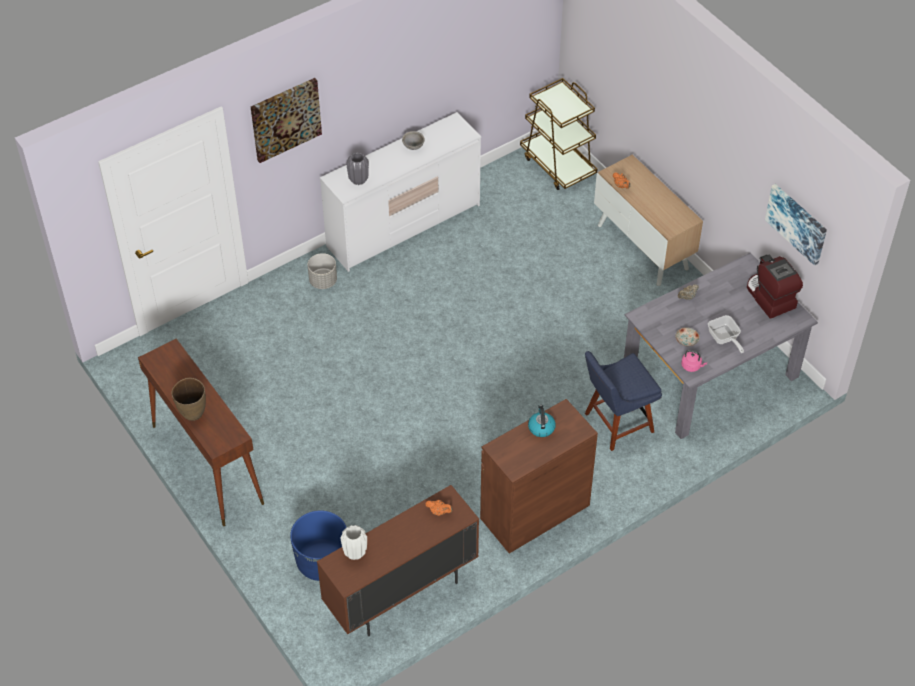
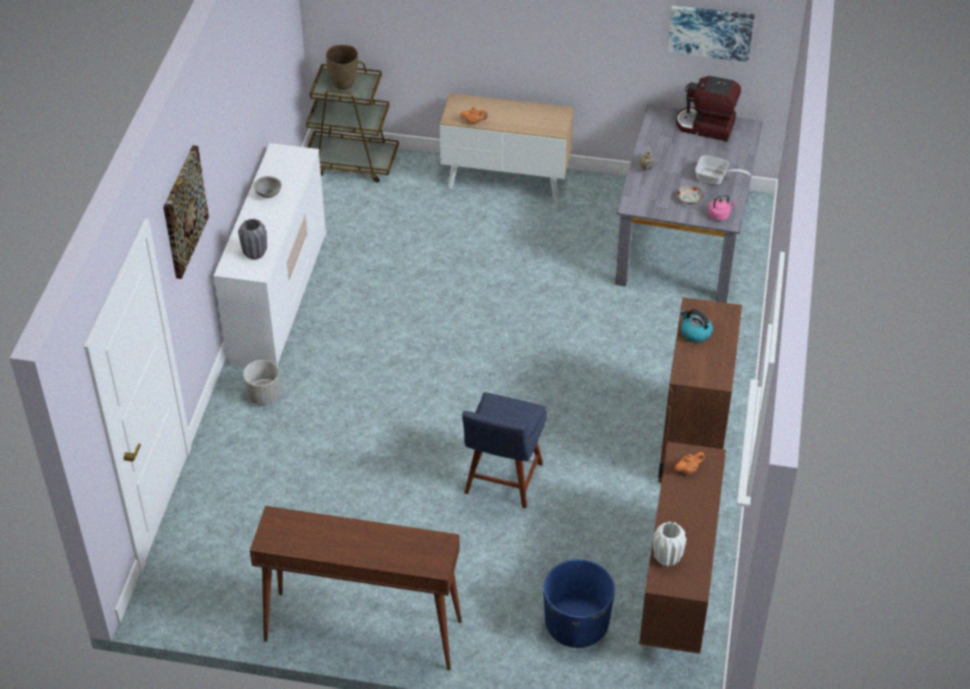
camera: 45 degrees left, 5 degrees down
brown vase [171,378,206,421] -> brown vase moved to [326,44,358,90]
blue chair [585,351,662,451] -> blue chair moved to [462,392,547,508]

